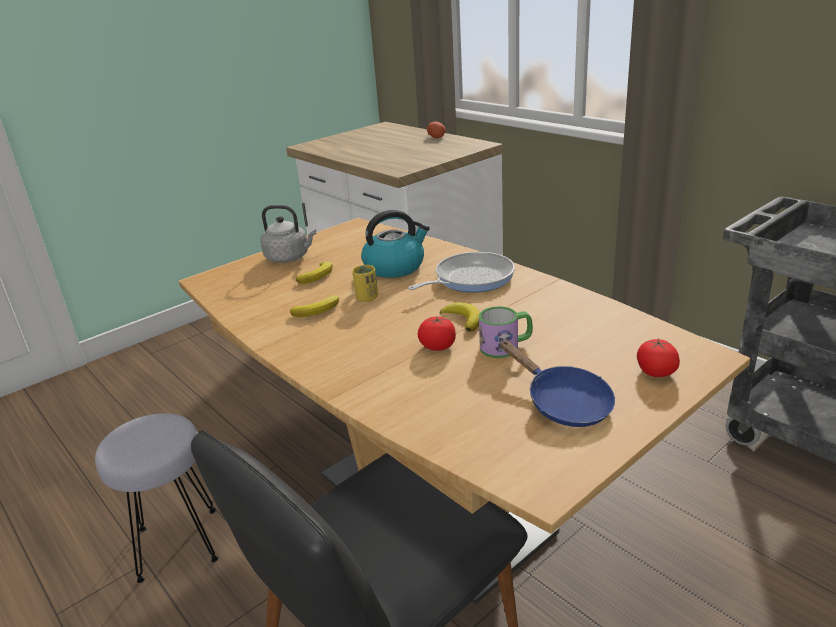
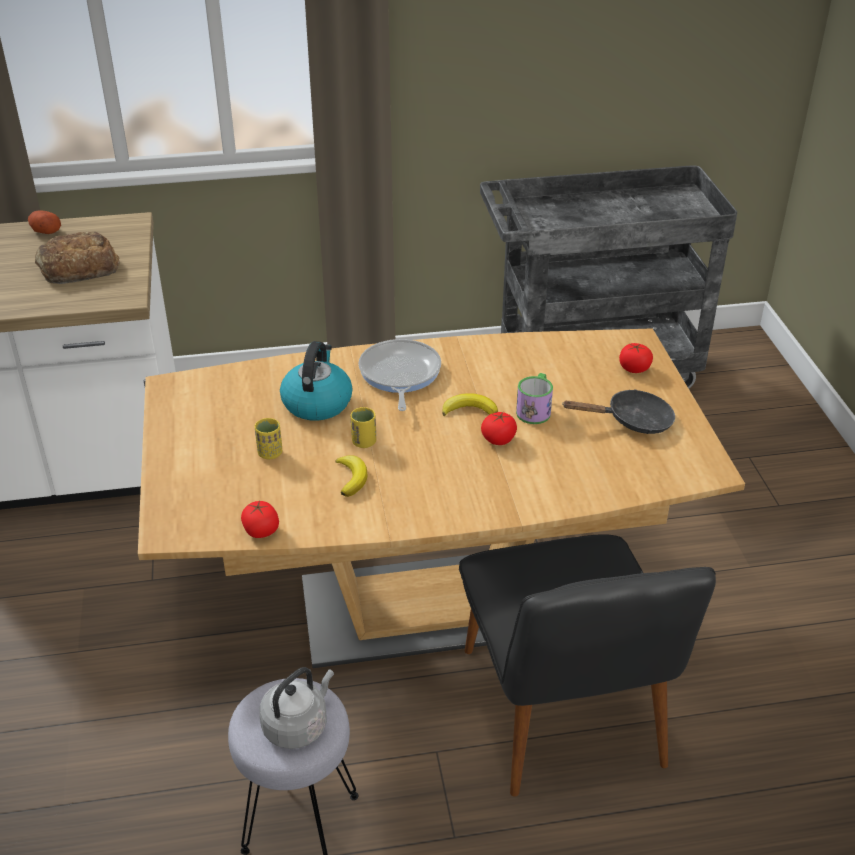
camera: 60 degrees left, 10 degrees up
grey kettle [260,205,316,263] -> grey kettle moved to [259,667,334,749]
banana [296,261,333,284] -> yellow cup [254,418,282,459]
blue frying pan [500,340,615,427] -> black frying pan [562,389,675,434]
none -> bread [35,232,120,284]
none -> tomato [241,500,279,538]

